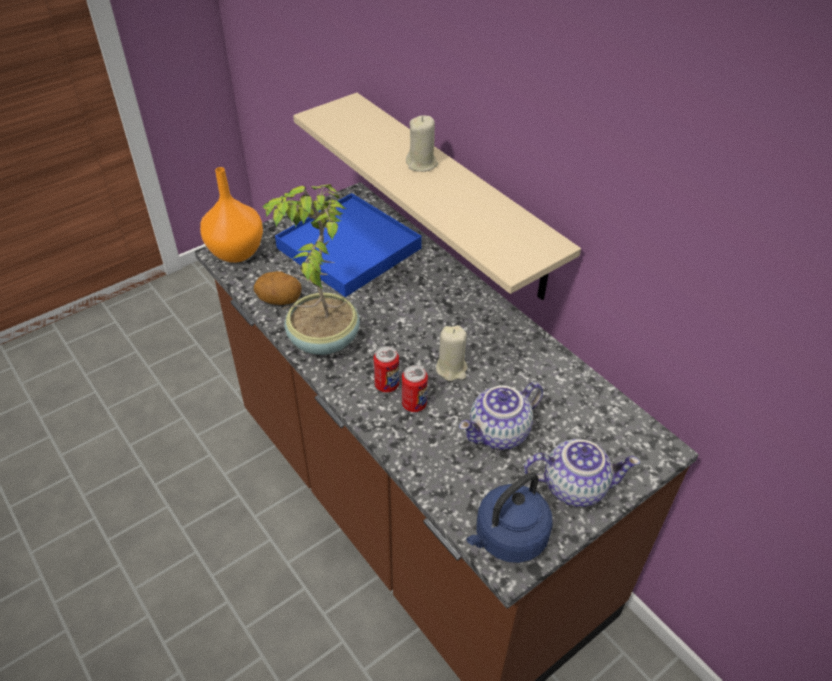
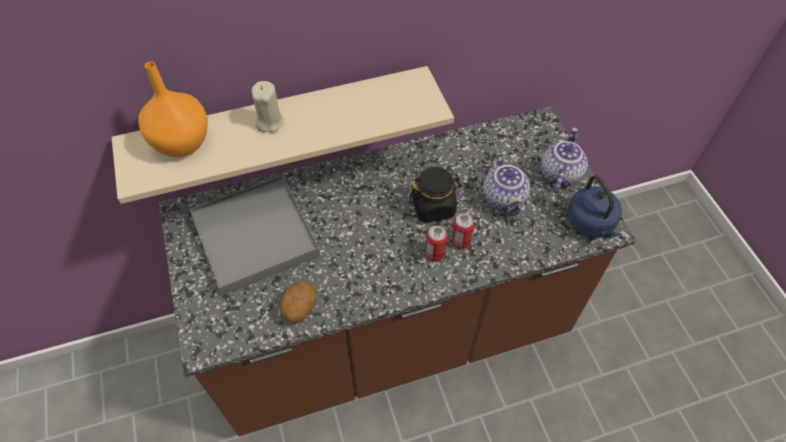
camera: 70 degrees left, 10 degrees up
orange vase [200,167,263,263] -> orange vase moved to [138,61,208,157]
potted plant [263,184,360,355] -> none
blue tray [275,193,422,297] -> grey tray [190,175,320,295]
beige candle [436,325,468,381] -> black jar [409,167,462,223]

